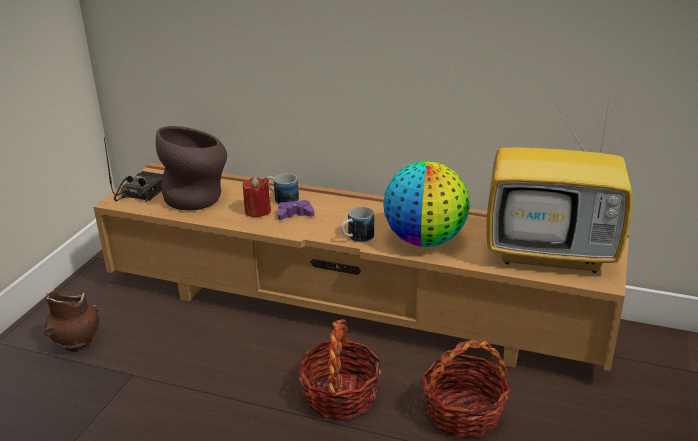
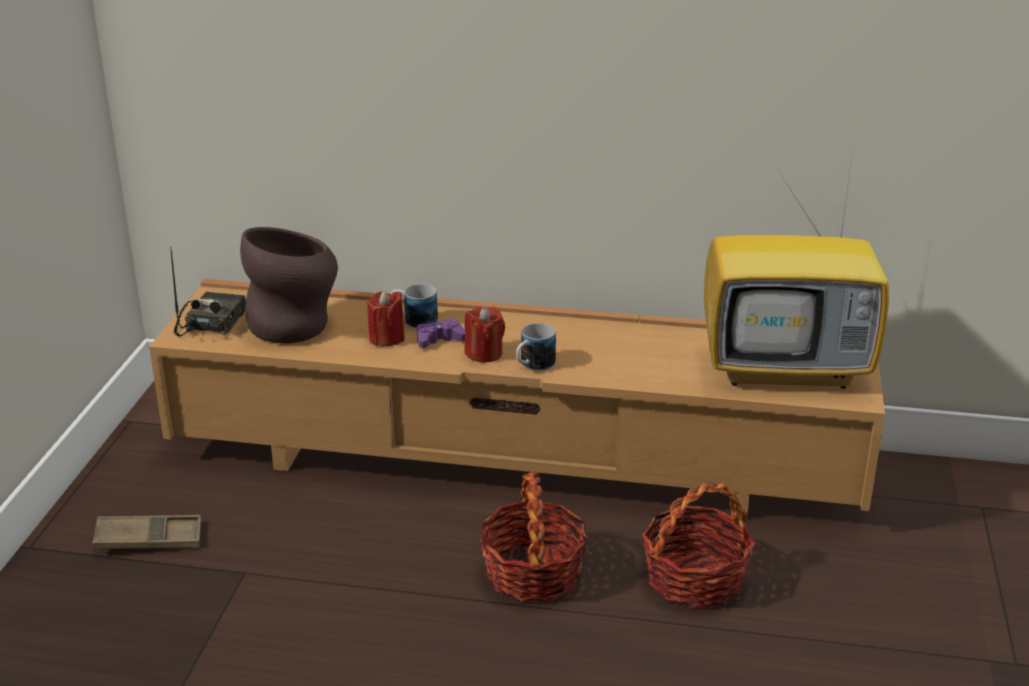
camera: 10 degrees left, 0 degrees up
brown vase [44,290,101,352] -> brown tray [92,515,202,550]
globe [383,161,470,247] -> none
none -> red candle [465,306,505,362]

